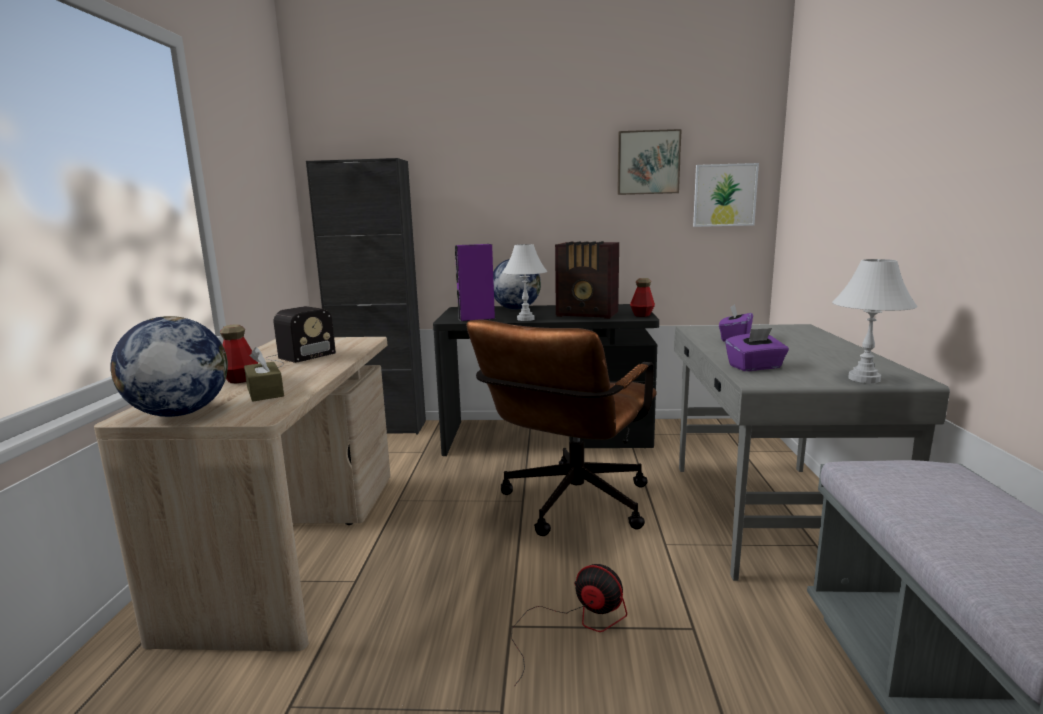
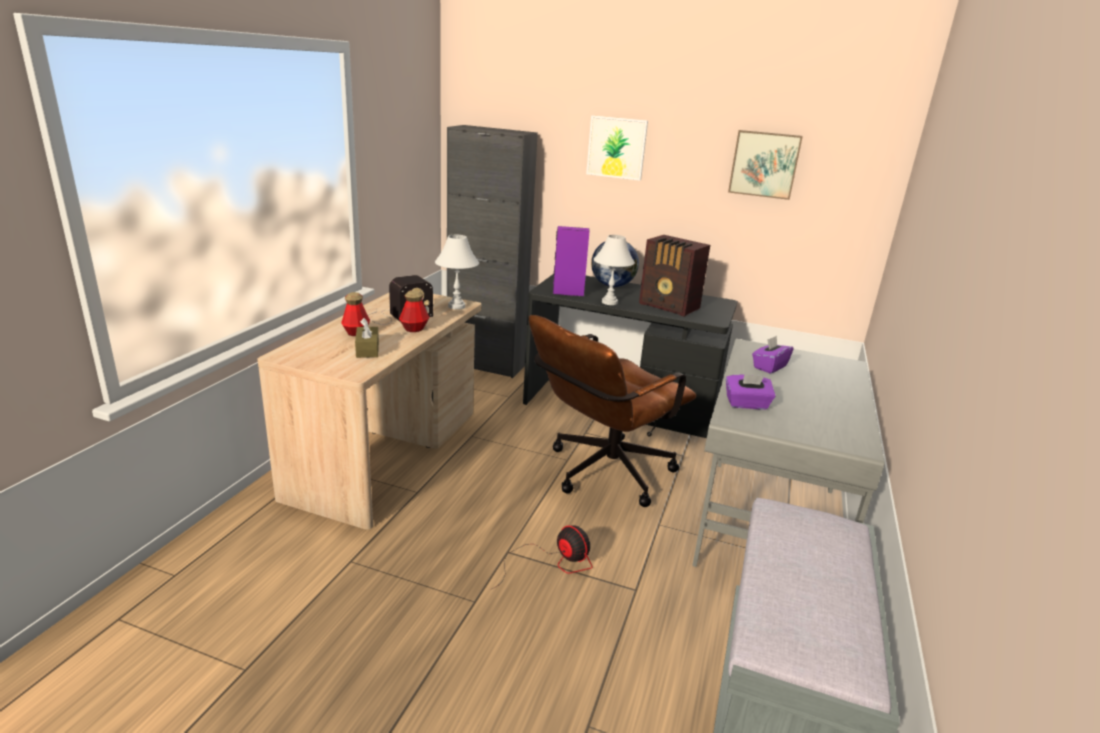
camera: 15 degrees right, 10 degrees up
globe [111,316,228,417] -> none
bottle [630,278,655,317] -> bottle moved to [399,290,429,332]
picture [693,163,759,227] -> picture moved to [586,115,648,181]
white table lamp [832,259,918,383] -> white table lamp moved to [435,235,479,310]

